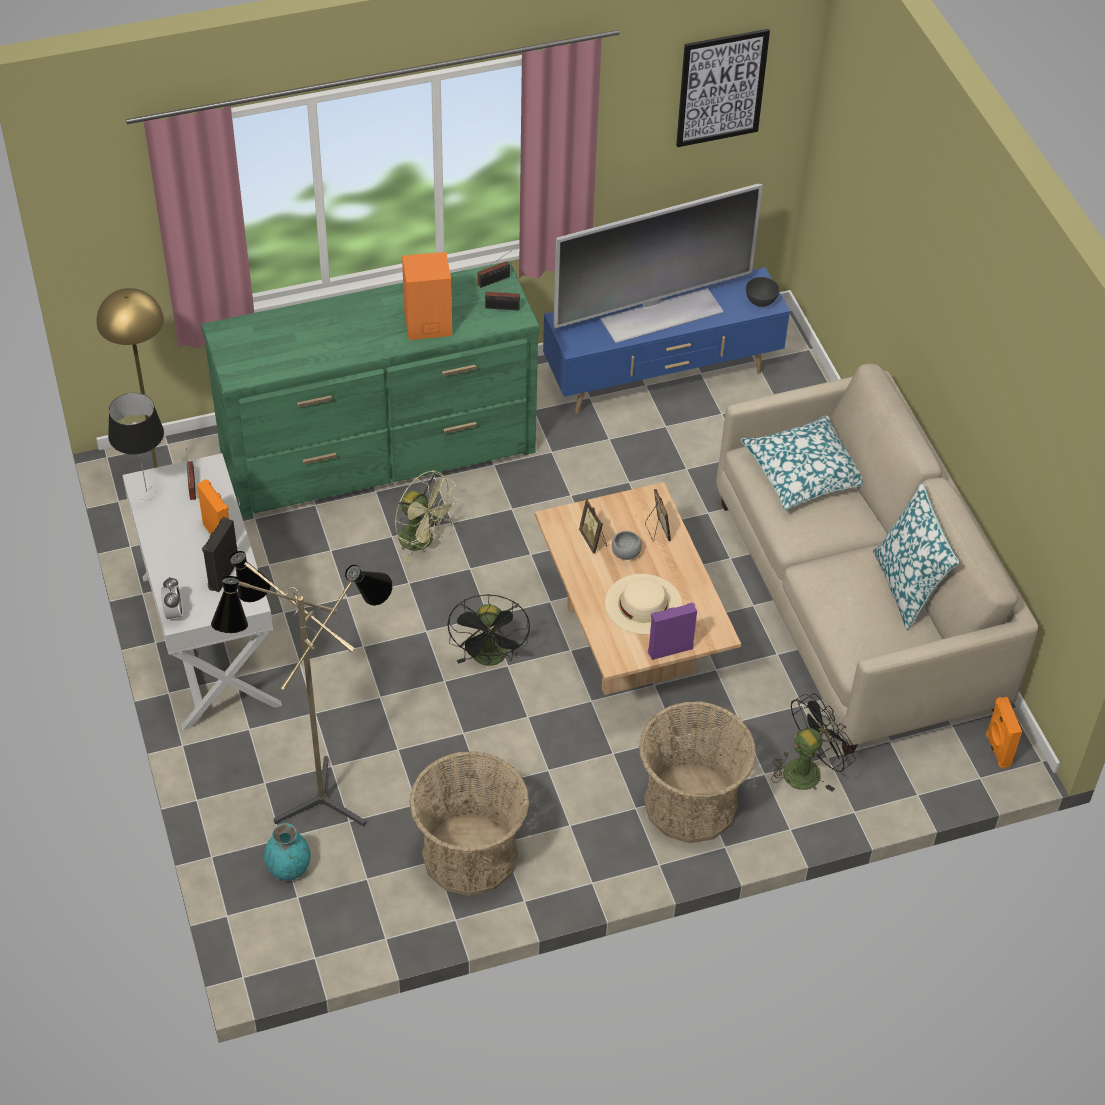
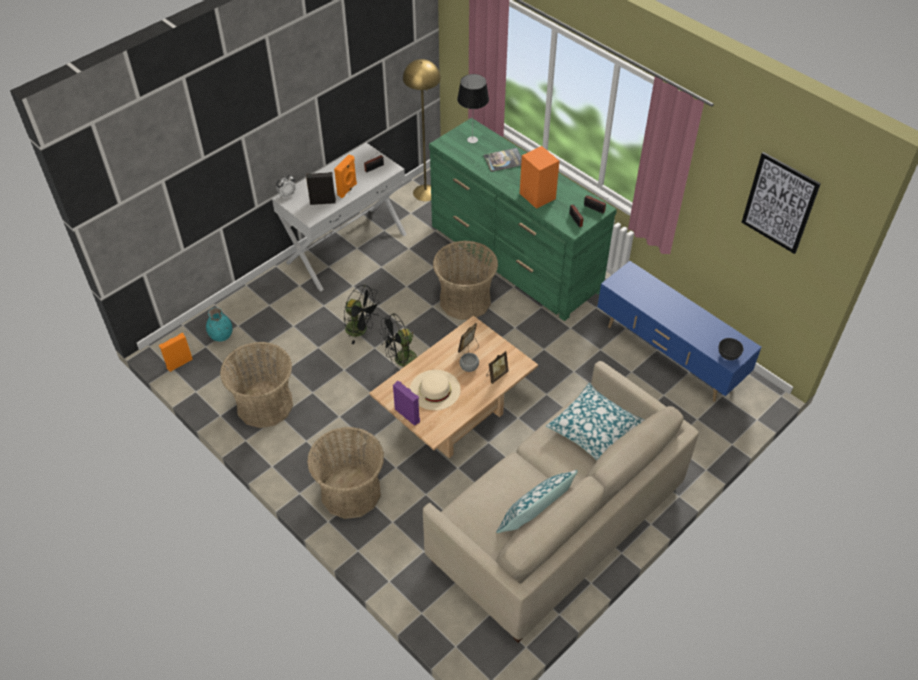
camera: 65 degrees right, 0 degrees up
table lamp [108,393,164,500] -> table lamp moved to [457,74,489,143]
floor lamp [211,551,393,827] -> none
green fan [395,470,459,562] -> basket [433,240,498,320]
television [553,183,763,343] -> none
black fan [771,693,855,792] -> black fan moved to [344,284,380,344]
orange speaker [986,697,1022,769] -> orange speaker moved to [159,333,193,372]
none -> book [483,148,522,172]

